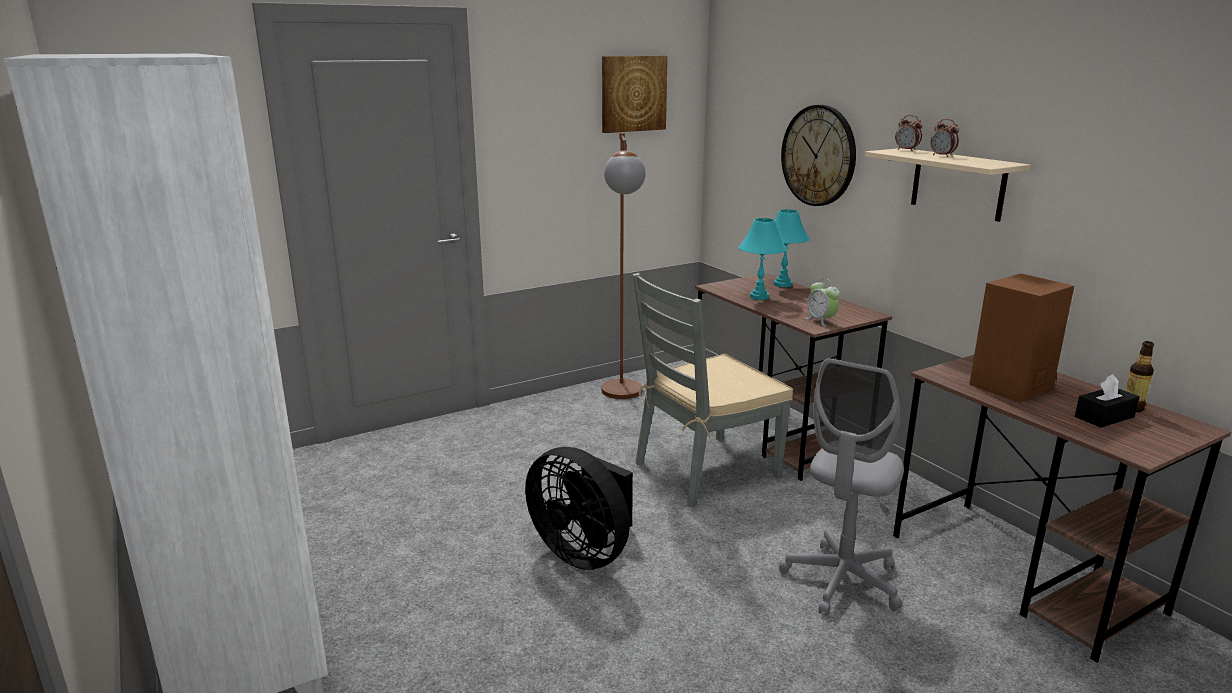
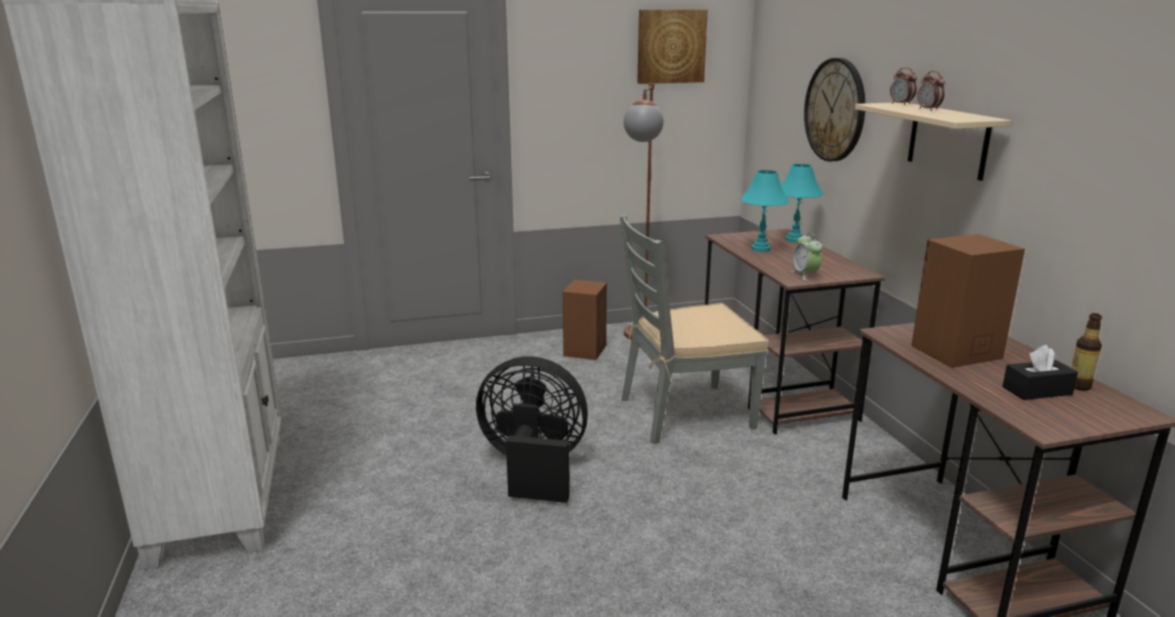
camera: 15 degrees right, 0 degrees up
black fan [525,447,633,570] -> black fan turned 135 degrees clockwise [476,356,588,503]
grey office chair [779,358,904,616] -> none
none -> brown speaker [563,280,607,360]

